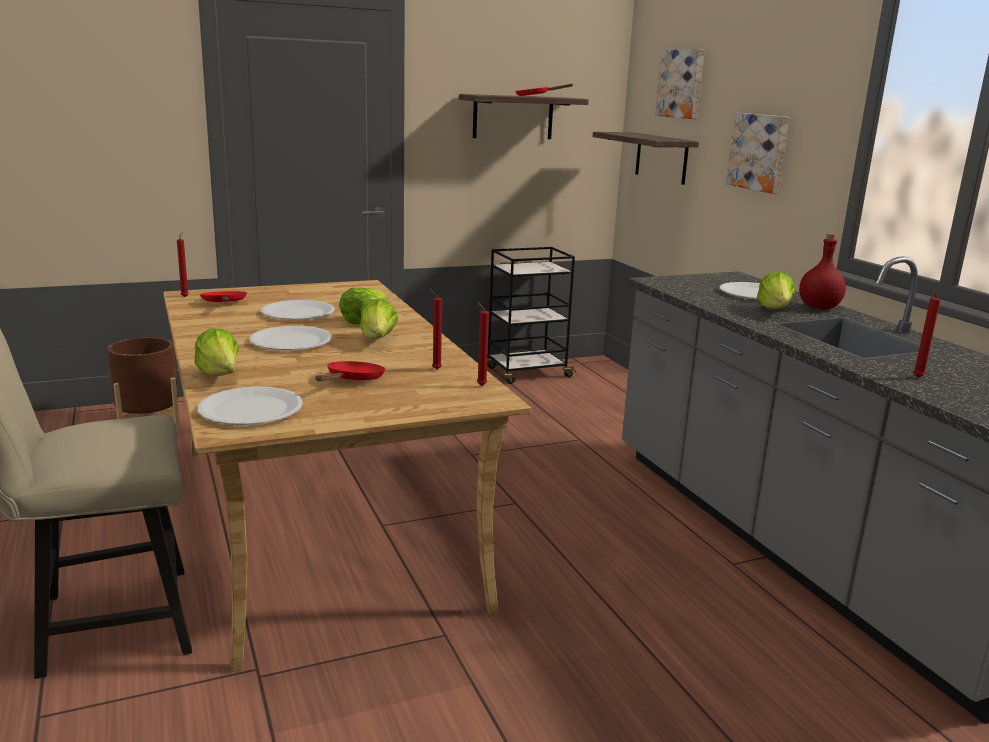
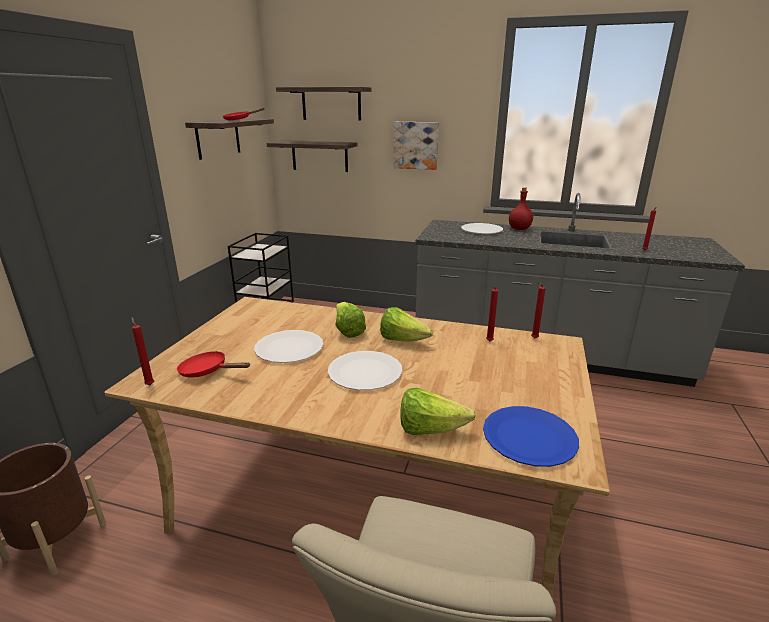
camera: 50 degrees left, 5 degrees up
white plate [198,386,303,425] -> blue plate [483,406,579,467]
red frying pan [316,361,385,381] -> none
picture [655,49,704,119] -> shelf [276,87,371,120]
lettuce [757,271,795,309] -> none

